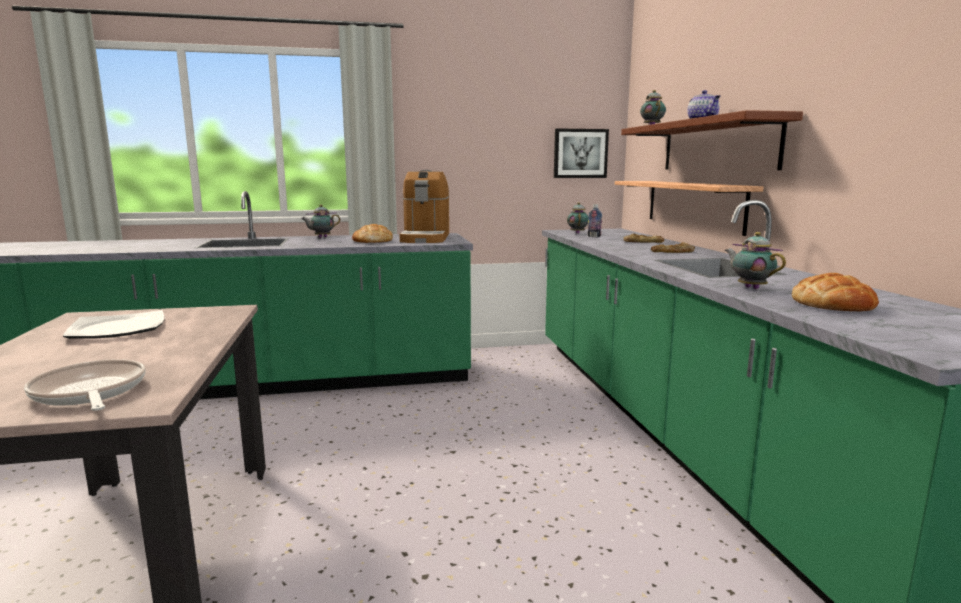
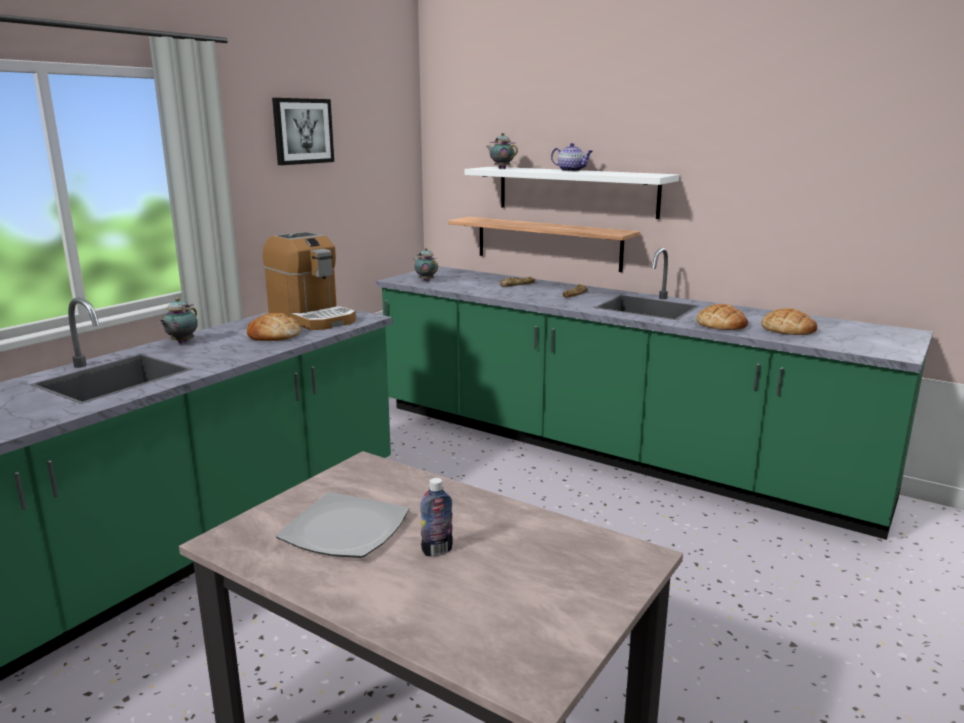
camera: 45 degrees left, 5 degrees up
frying pan [24,359,145,411] -> none
picture [554,128,609,178] -> picture moved to [272,98,334,165]
bottle [587,204,602,237] -> bottle moved to [420,478,453,556]
brown shelf [621,110,803,170] -> white shelf [465,167,679,219]
teapot [725,232,786,289] -> bread [696,304,748,330]

